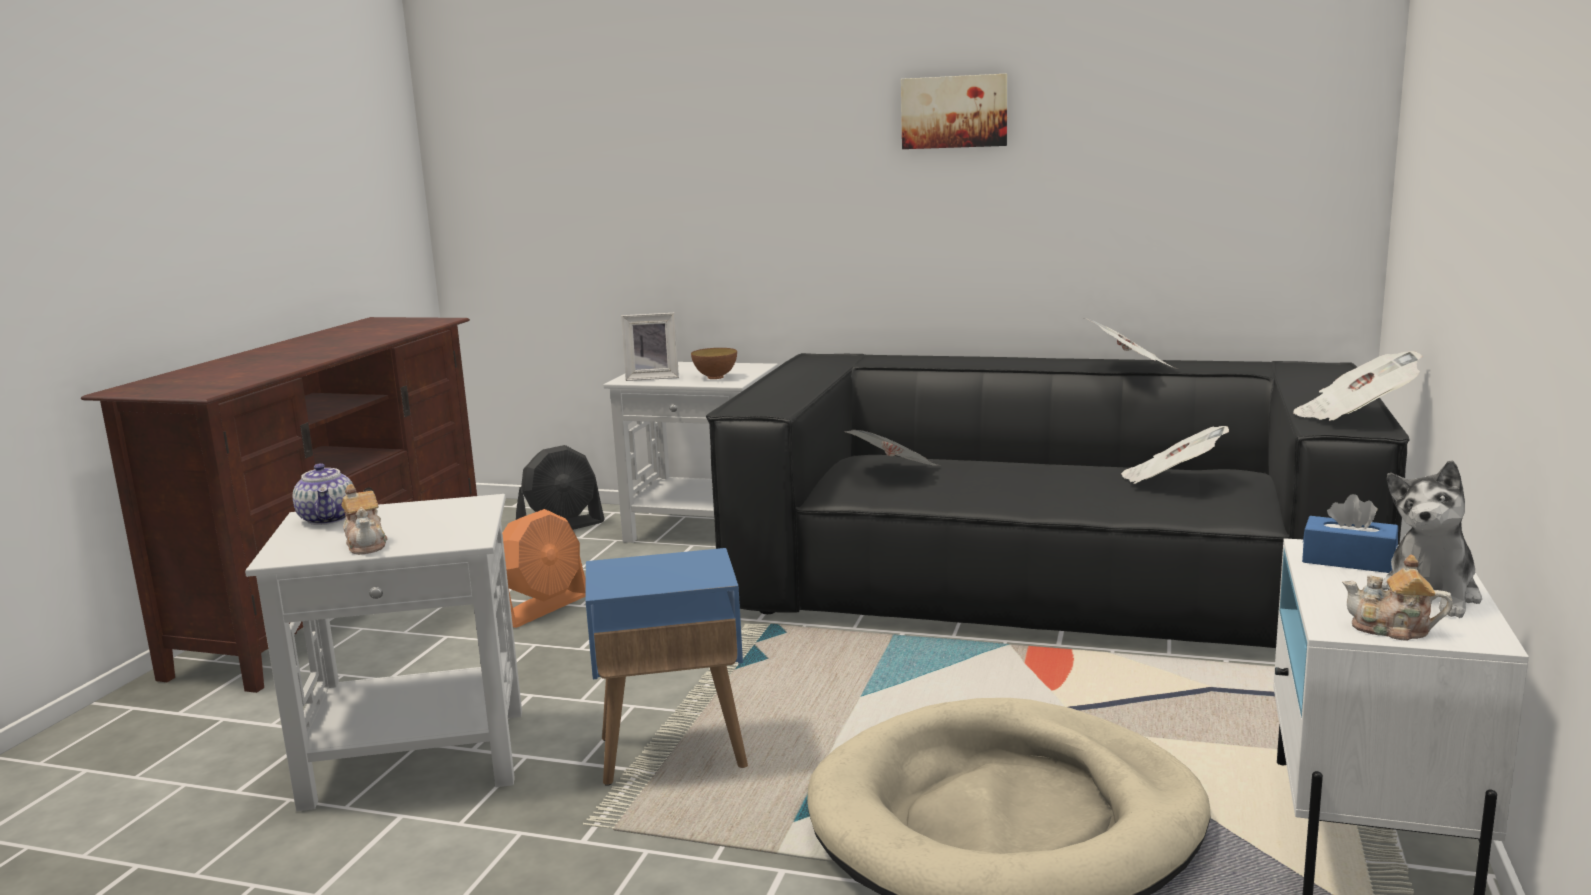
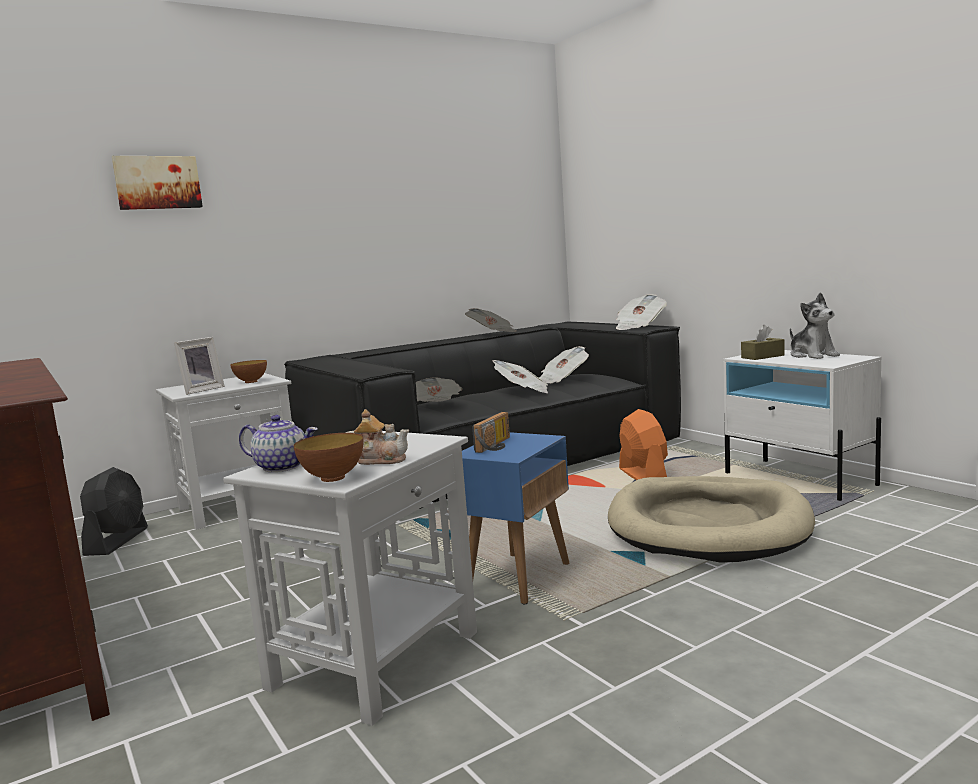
camera: 50 degrees left, 5 degrees down
orange fan [502,509,586,628] -> orange fan moved to [619,409,668,480]
picture [901,74,1007,149] -> picture moved to [112,156,203,210]
blue tissue box [1302,494,1398,573] -> brown tissue box [741,325,784,360]
teapot [1342,555,1453,641] -> none
none -> bowl [294,433,363,482]
none -> radio [472,412,510,453]
none -> newspaper [492,360,548,393]

